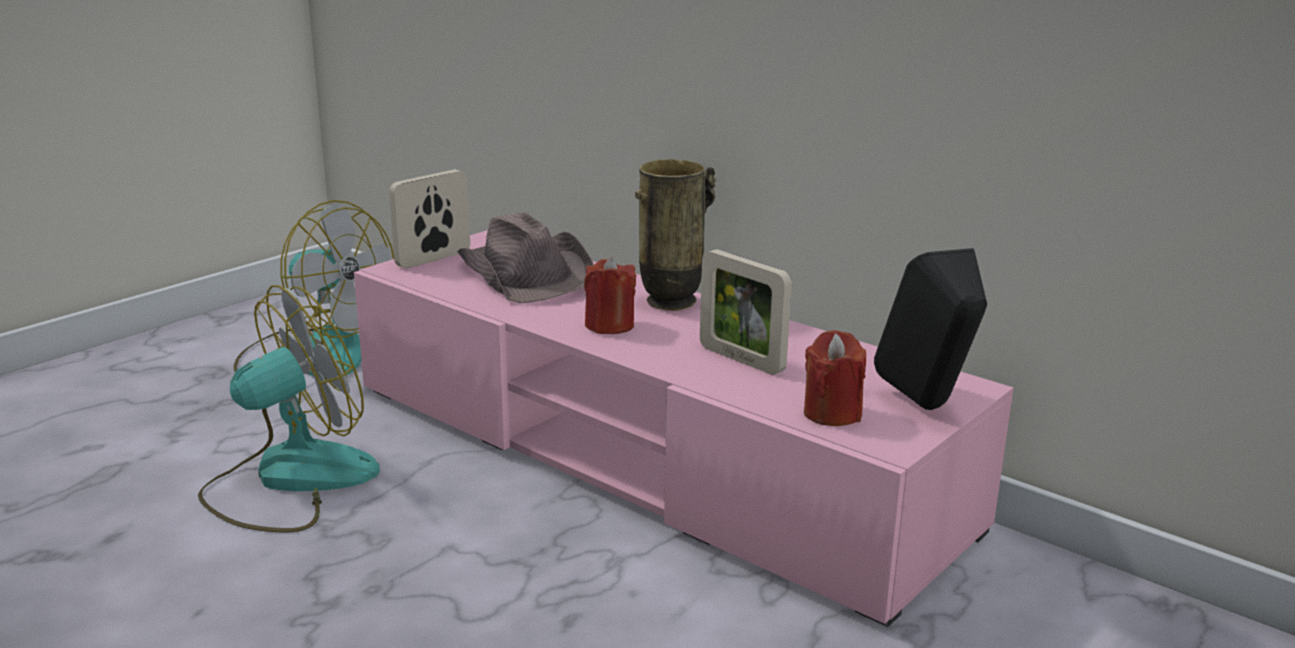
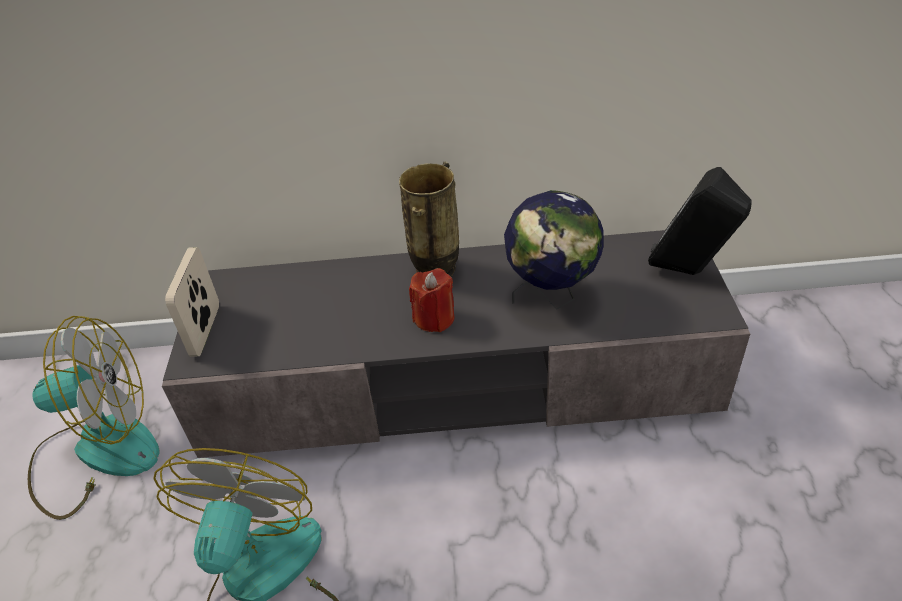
camera: 40 degrees left, 20 degrees up
pink tv stand [354,230,1014,627] -> grey tv stand [162,230,750,458]
brown hat [457,212,594,303] -> none
picture frame [700,249,792,375] -> globe [504,190,604,310]
red candle [804,330,866,426] -> none

